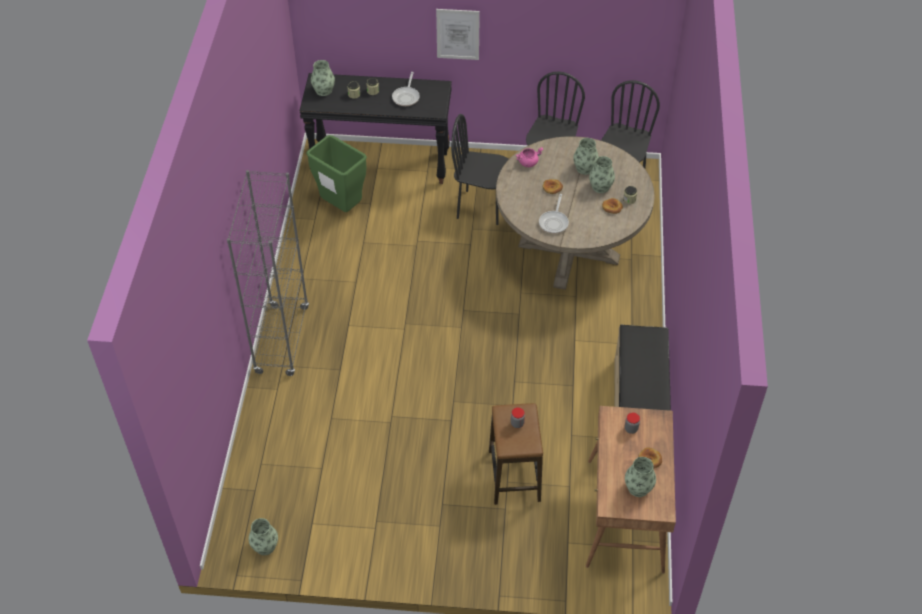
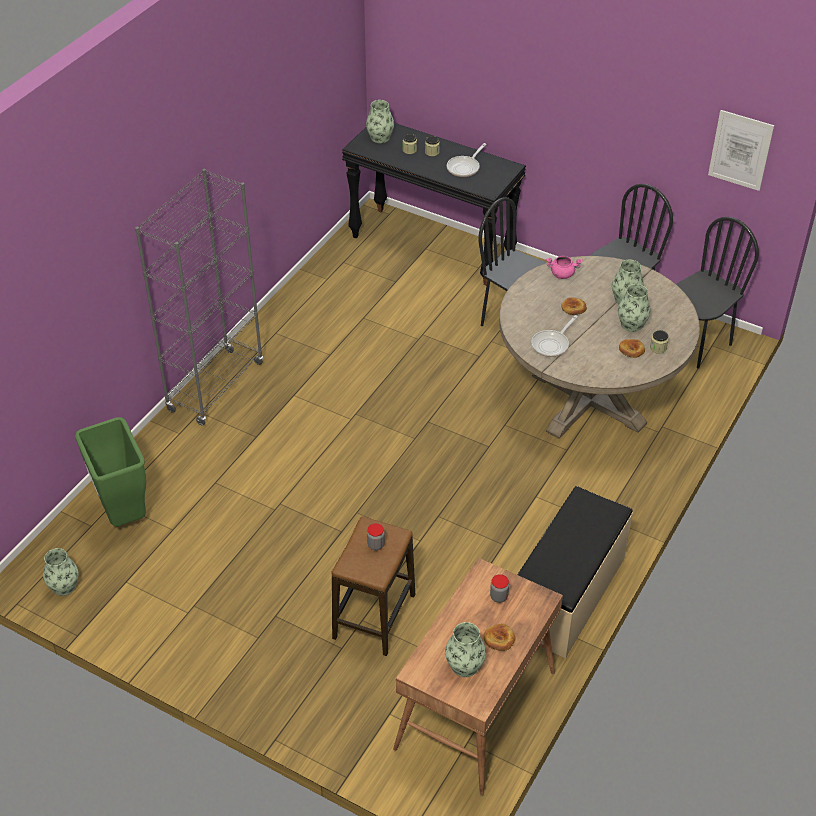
camera: 25 degrees right, 5 degrees down
green trash can [306,135,367,212] -> green trash can moved to [75,417,146,527]
picture [436,9,480,60] -> picture moved to [708,110,774,191]

